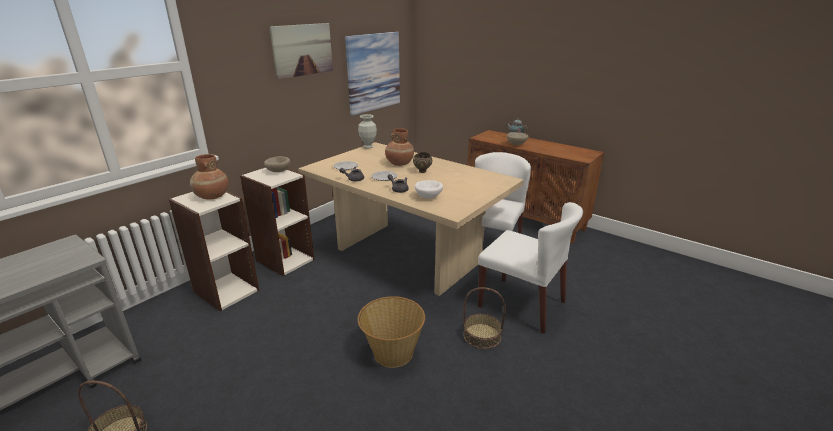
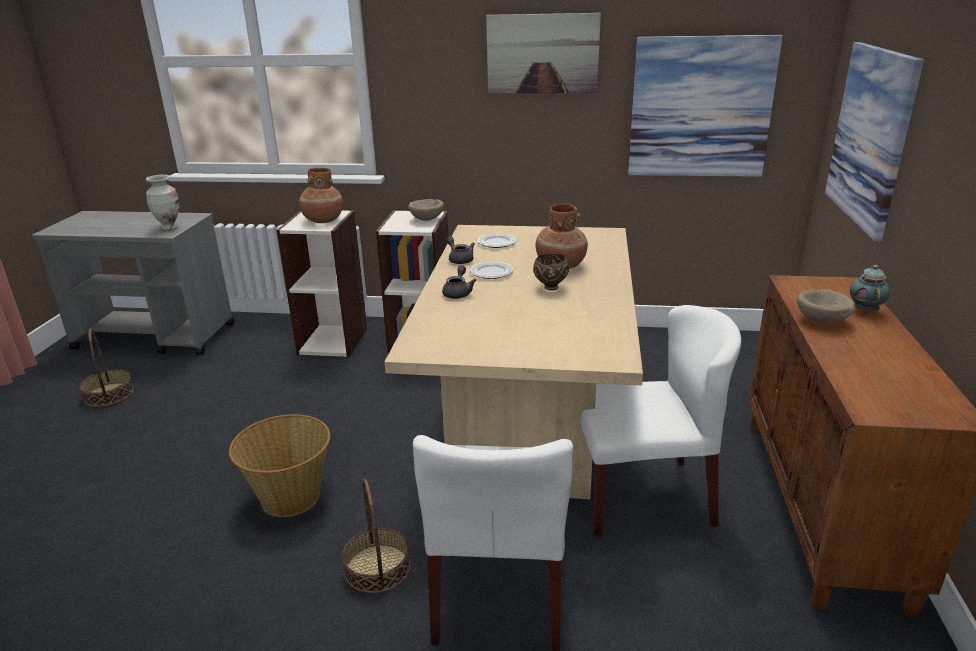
camera: 60 degrees right, 0 degrees up
vase [358,114,377,149] -> vase moved to [146,175,179,230]
white bowl [415,180,443,199] -> none
none -> picture [825,42,924,241]

